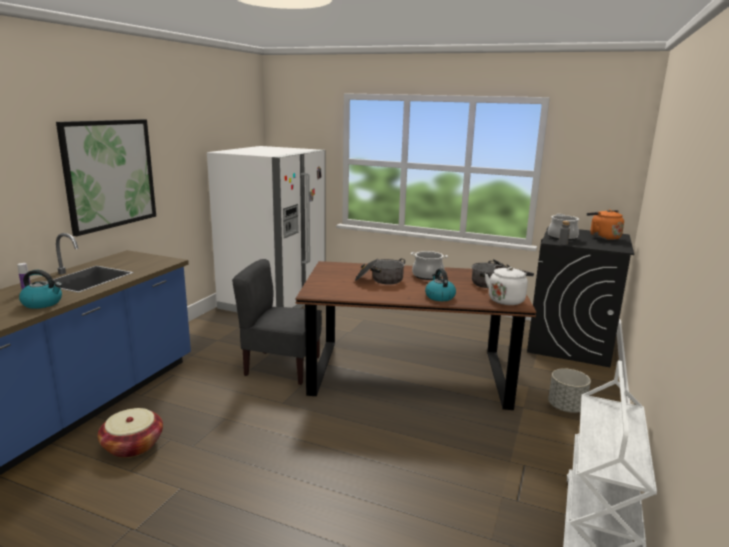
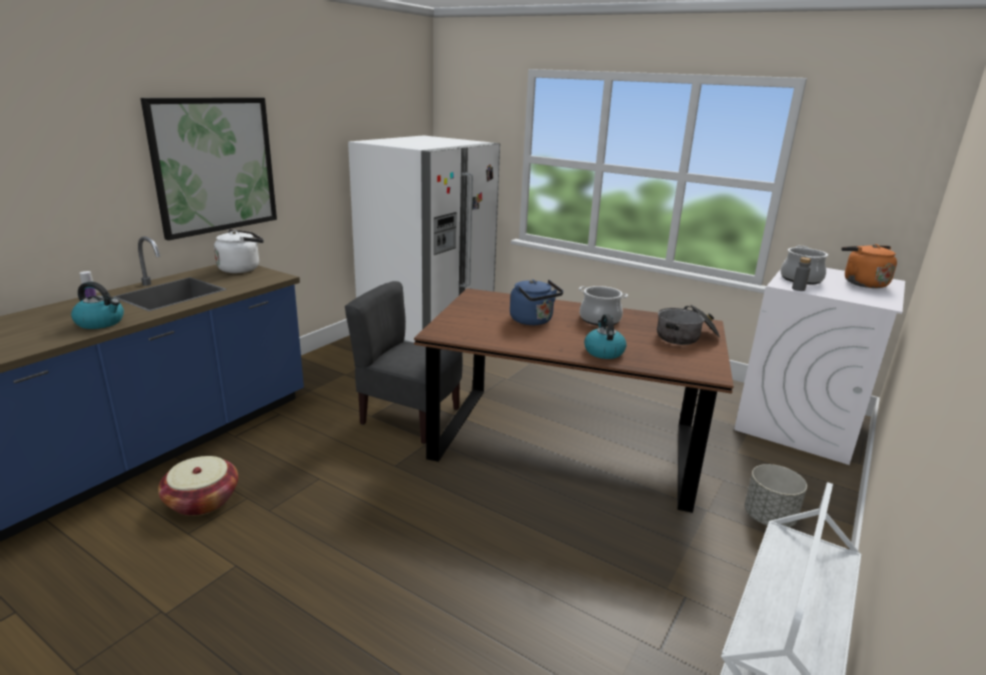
camera: 10 degrees right, 5 degrees up
cooking pot [355,259,405,285] -> blue kettle [510,279,563,325]
white kettle [485,266,534,305] -> white kettle moved to [214,229,264,273]
black washing machine [527,226,634,367] -> white washing machine [734,268,905,465]

